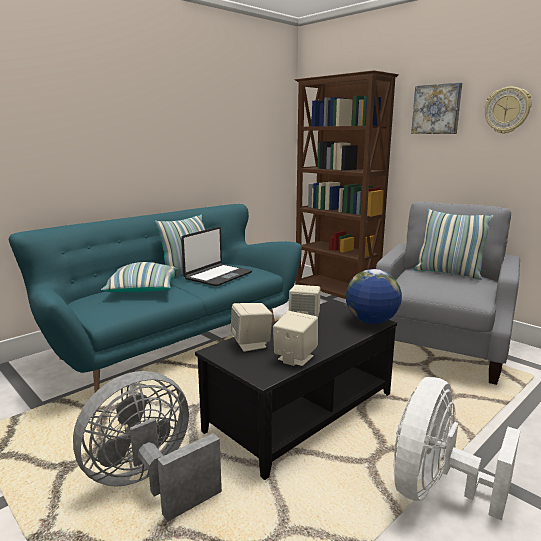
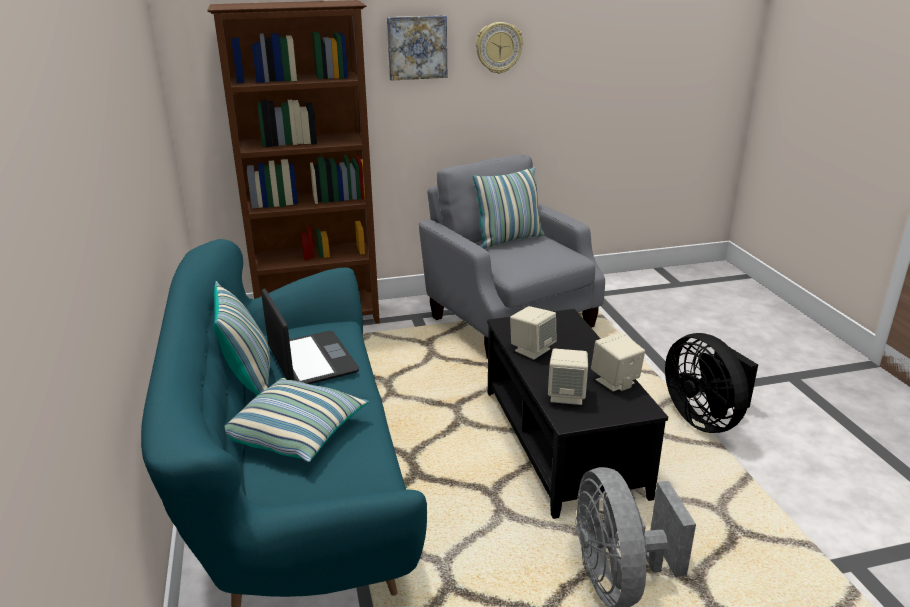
camera: 60 degrees left, 10 degrees up
globe [346,269,402,324] -> none
white fan [393,377,521,521] -> black fan [665,333,758,433]

